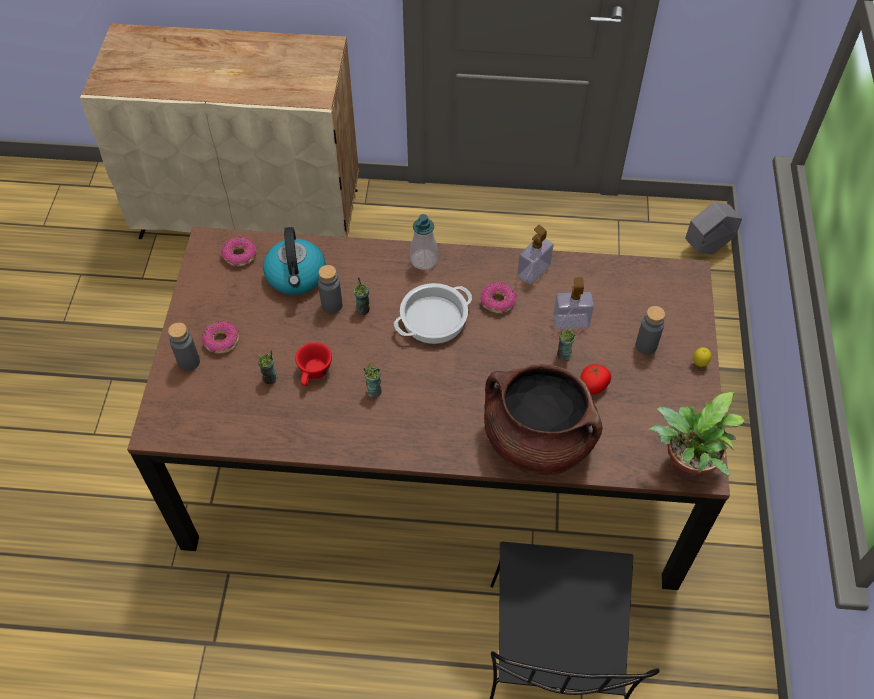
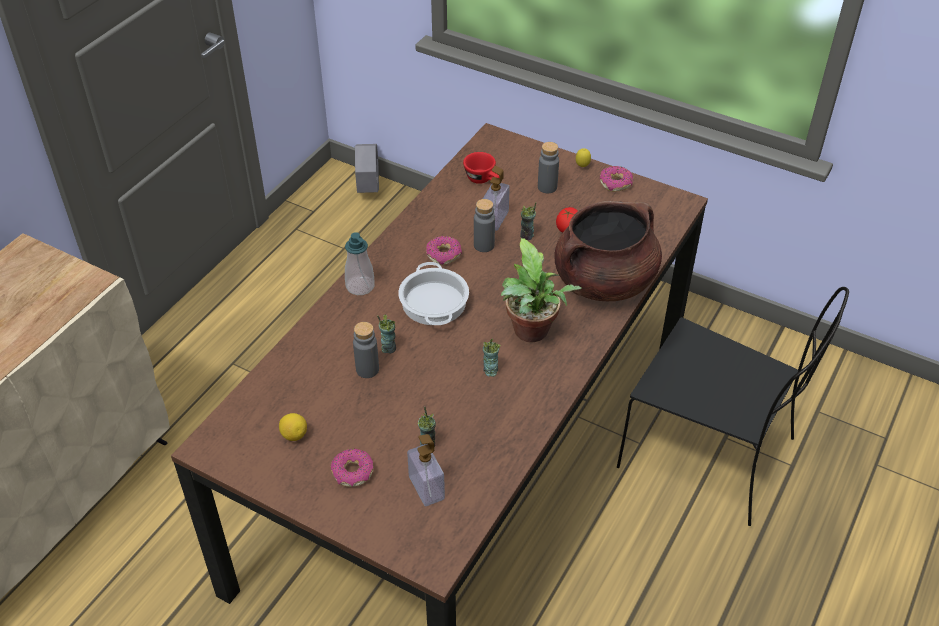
camera: 65 degrees left, 10 degrees down
grey bottle [168,322,200,371] -> grey bottle moved to [474,199,495,252]
donut [221,237,256,267] -> donut moved to [599,166,633,192]
kettle [263,227,326,295] -> none
red cup [295,342,332,386] -> red cup moved to [463,152,500,184]
soap dispenser [517,225,554,285] -> soap dispenser moved to [407,434,445,506]
potted plant [649,392,745,481] -> potted plant moved to [501,238,582,342]
none -> lemon [279,413,307,441]

